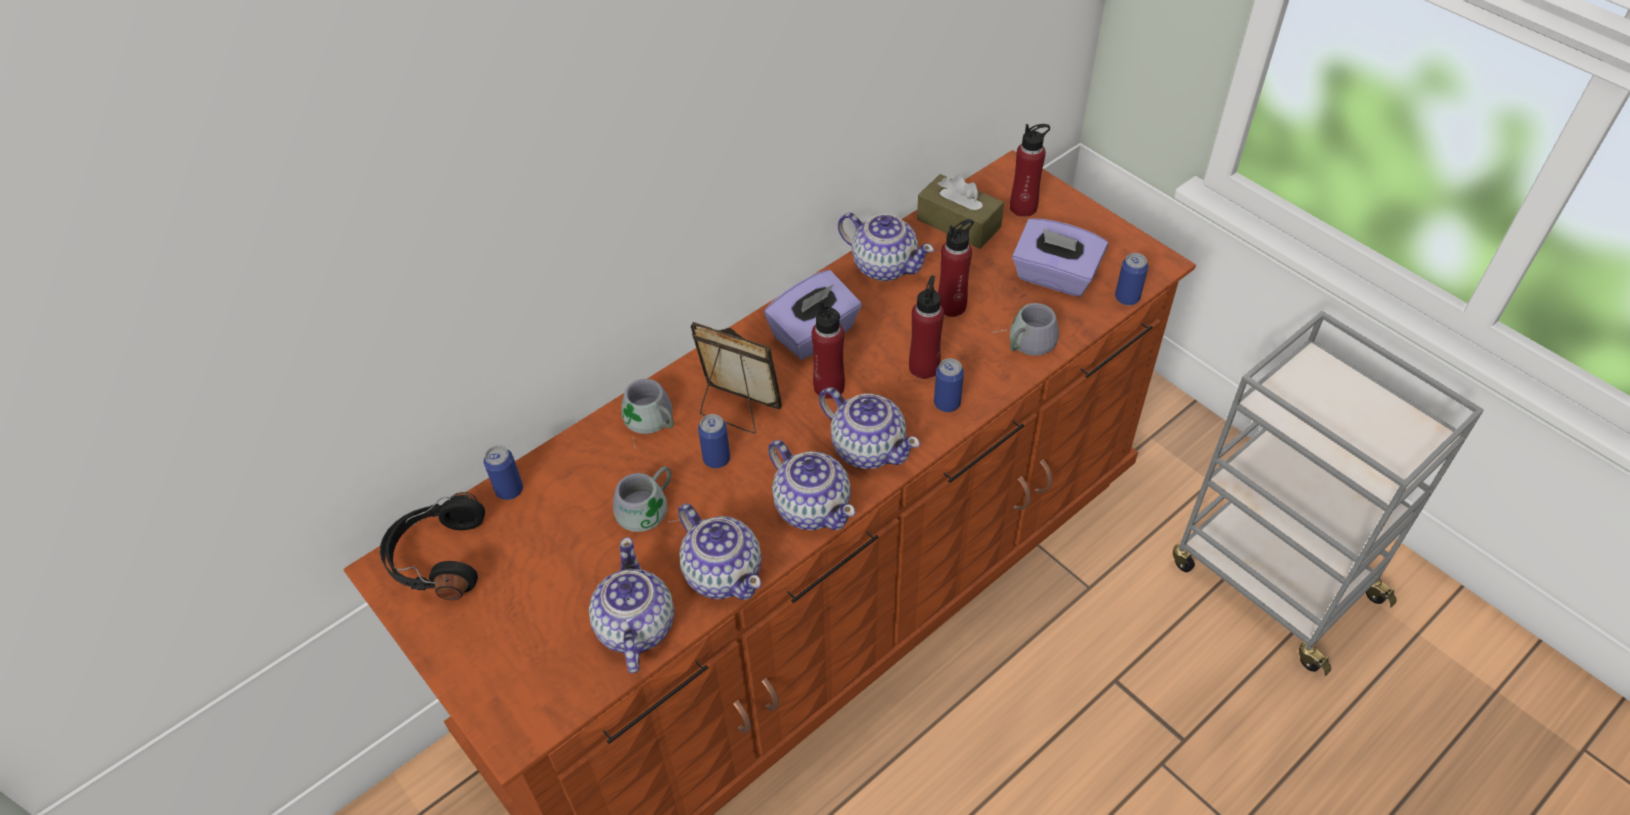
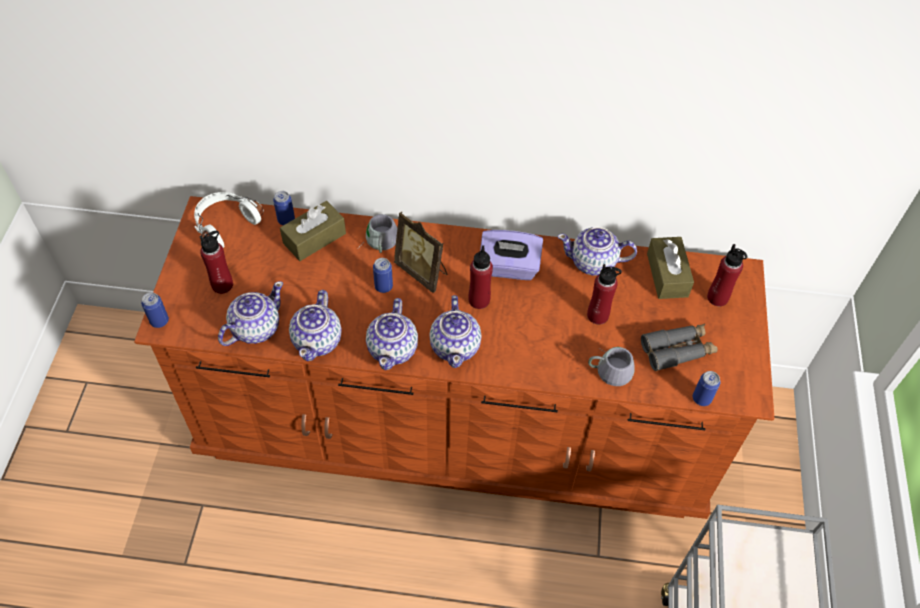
camera: 45 degrees right, 5 degrees up
black headphones [380,492,485,600] -> white headphones [194,192,264,248]
grey mug [613,466,679,532] -> none
picture frame [691,322,782,434] -> picture frame turned 150 degrees clockwise [394,212,447,293]
teapot [838,213,934,281] -> teapot turned 105 degrees clockwise [558,227,637,276]
red bottle [909,276,944,379] -> red bottle moved to [200,231,233,294]
can [934,358,964,412] -> can moved to [141,292,169,328]
purple tissue box [1012,219,1108,297] -> grey binoculars [641,324,718,371]
none -> brown tissue box [280,201,346,261]

